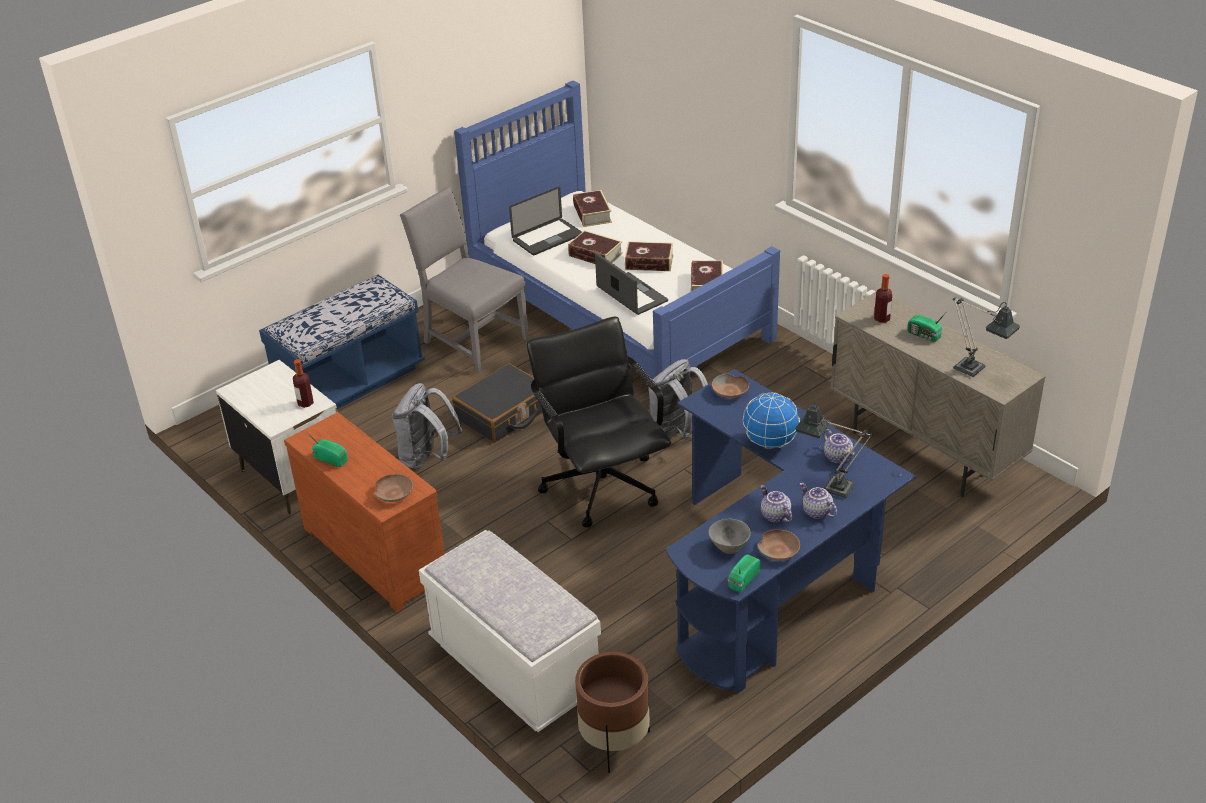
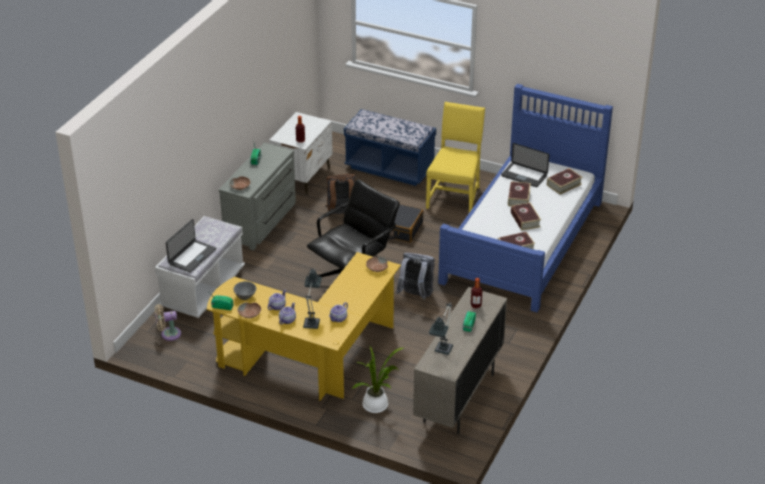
camera: 65 degrees right, 0 degrees up
brown dresser [284,412,445,612] -> grey dresser [219,142,296,250]
grey backpack [392,383,463,470] -> brown backpack [325,174,356,215]
grey chair [400,187,529,373] -> yellow chair [426,102,485,213]
brown planter [575,652,650,773] -> beige fan [155,304,181,341]
laptop [595,253,668,315] -> laptop moved to [166,219,217,273]
blue desk [666,369,916,694] -> yellow desk [207,252,401,401]
globe [743,392,800,449] -> none
none -> potted plant [352,347,404,413]

